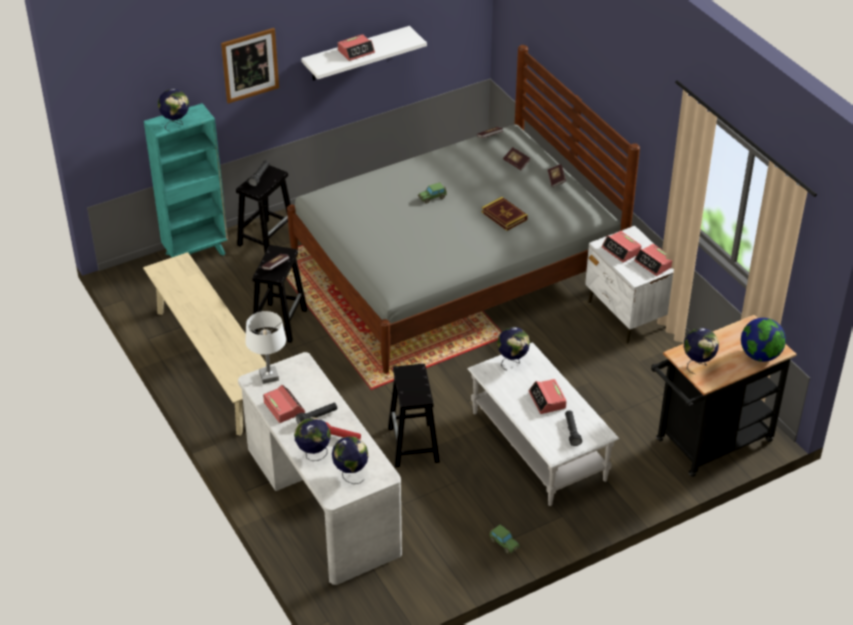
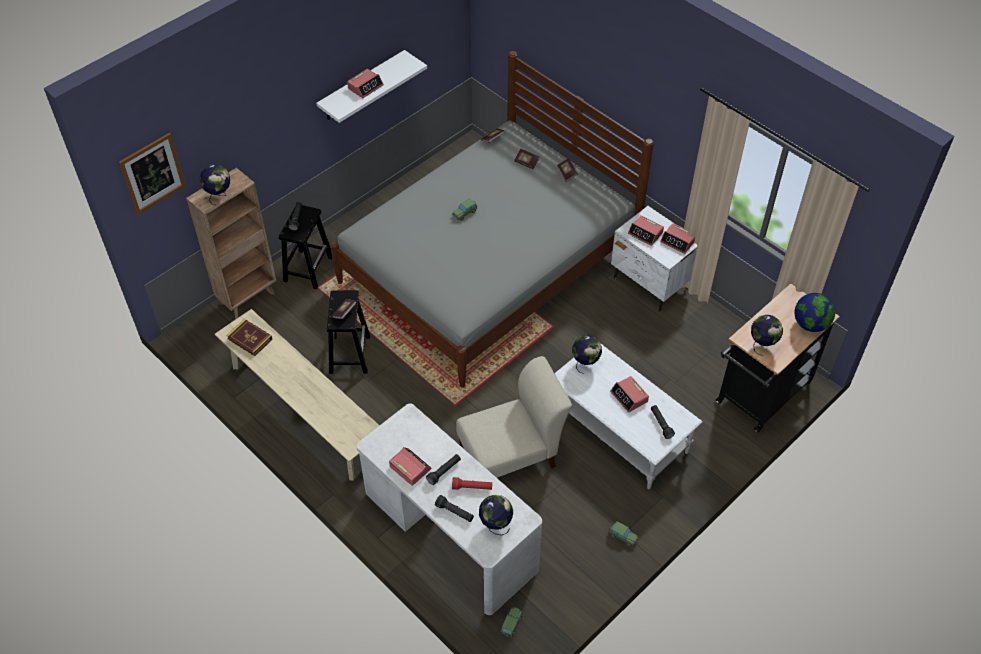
camera: 15 degrees left, 10 degrees up
turquoise bookcase [144,103,228,257] -> brown bookcase [186,168,276,319]
picture [221,28,279,104] -> picture moved to [119,133,186,215]
white table lamp [245,311,286,384] -> none
globe [294,417,331,461] -> black flashlight [435,495,474,522]
black stool [388,364,440,467] -> beige chair [456,356,572,478]
book [482,197,528,231] -> book moved to [226,319,273,356]
none -> toy car [501,607,523,638]

